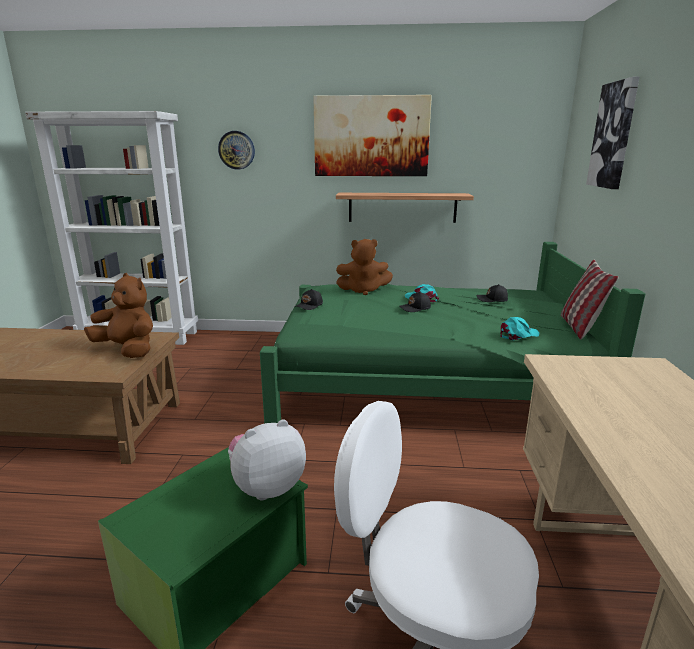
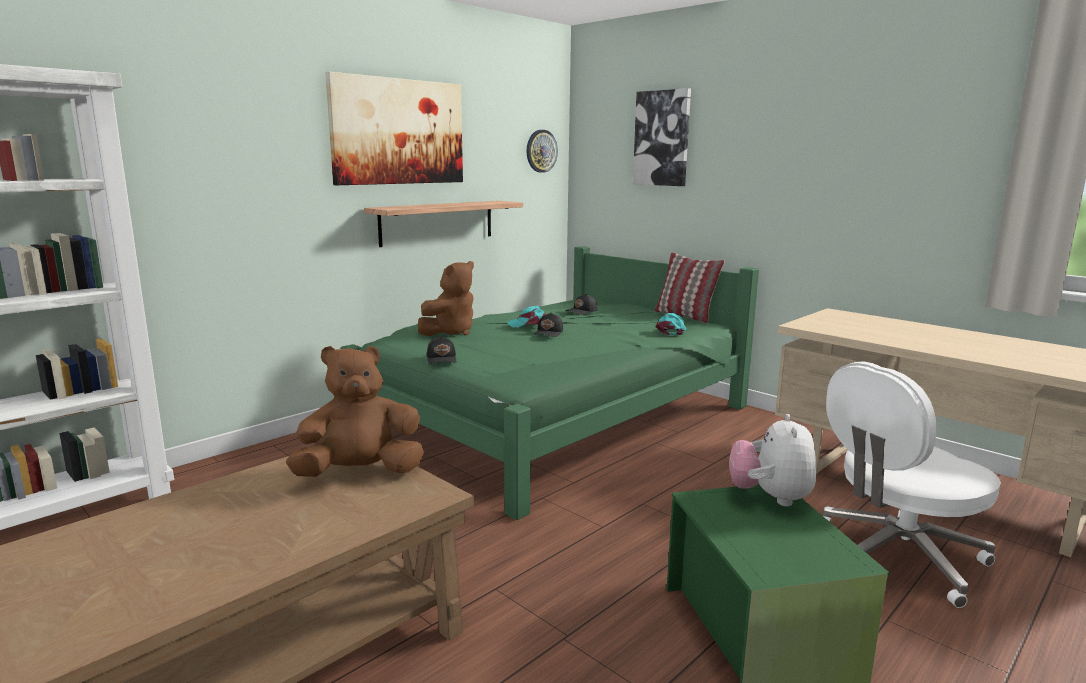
camera: 50 degrees left, 5 degrees down
wall clock [218,131,255,170] -> wall clock moved to [526,130,558,173]

